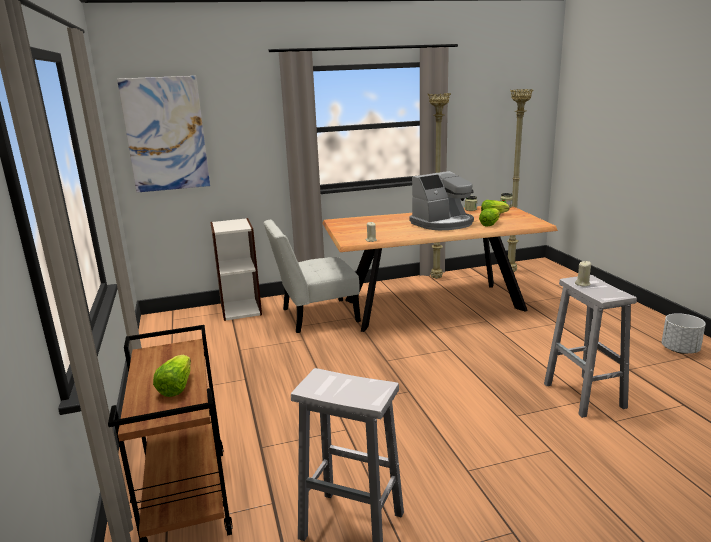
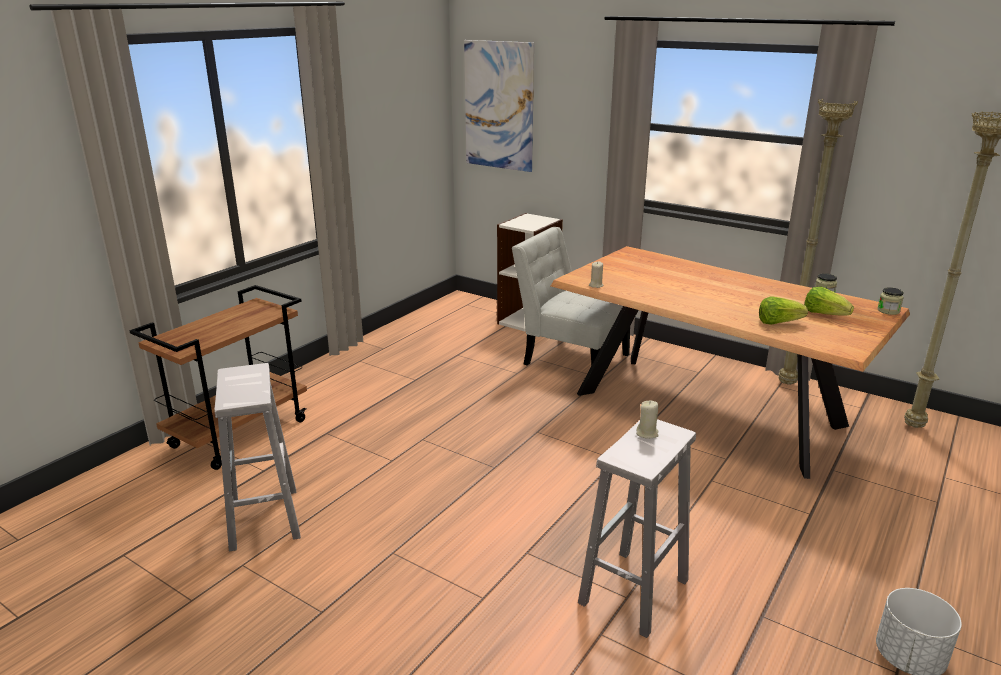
camera: 50 degrees right, 5 degrees up
lettuce [153,355,191,397] -> none
coffee machine [409,171,474,230] -> none

